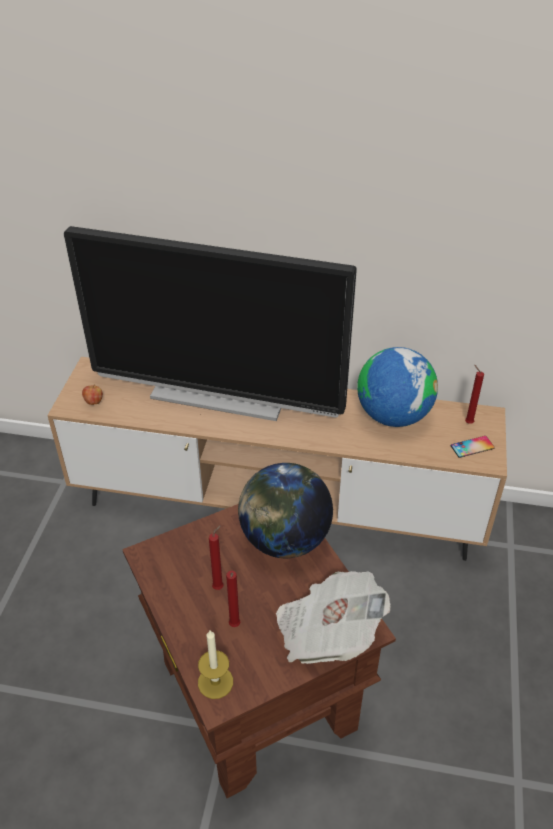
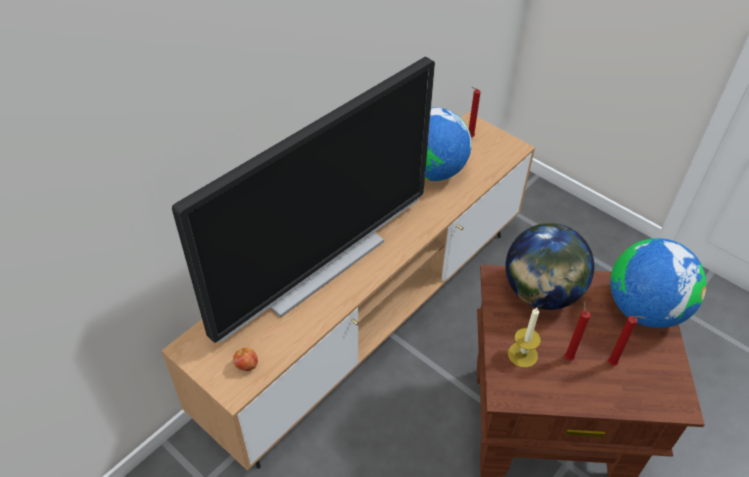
camera: 60 degrees left, 5 degrees up
candle [198,630,233,699] -> candle moved to [508,307,541,368]
newspaper [276,571,391,664] -> globe [610,238,706,328]
phone [451,436,495,458] -> none

